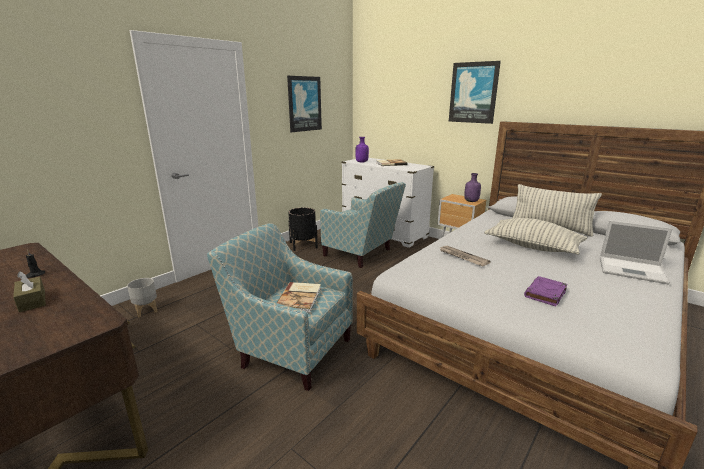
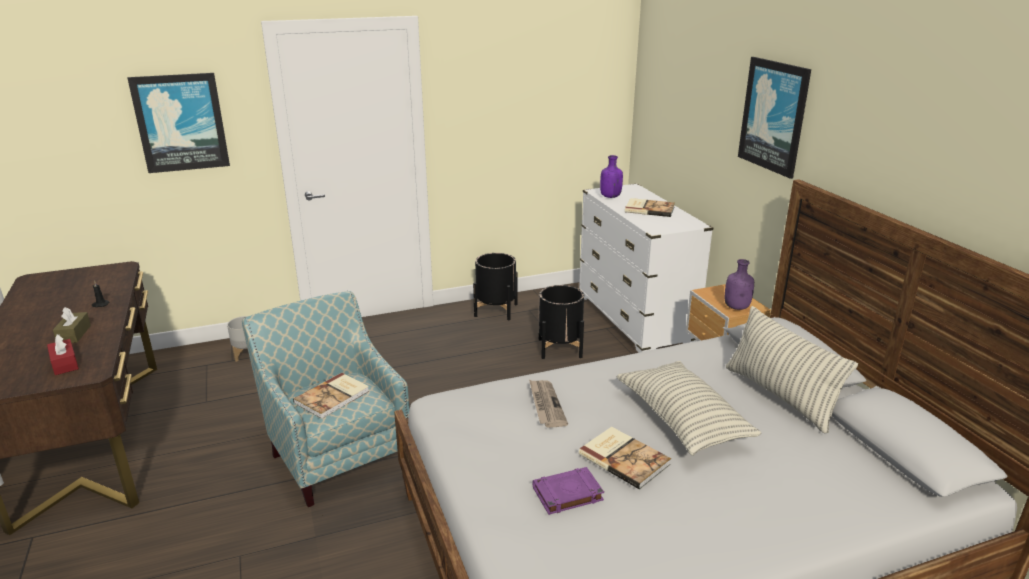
camera: 30 degrees right, 5 degrees up
picture [287,76,322,132] -> picture moved to [128,73,230,173]
armchair [320,182,406,268] -> black planter [539,285,584,359]
laptop [600,220,673,285] -> none
none -> red tissue box [47,334,79,375]
none -> book [579,427,671,489]

